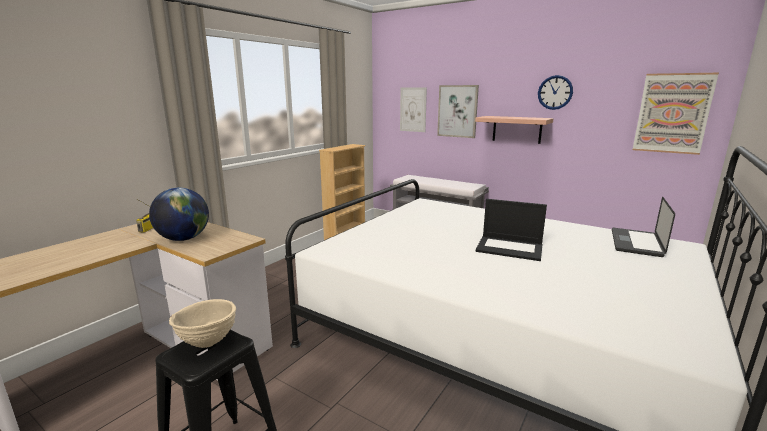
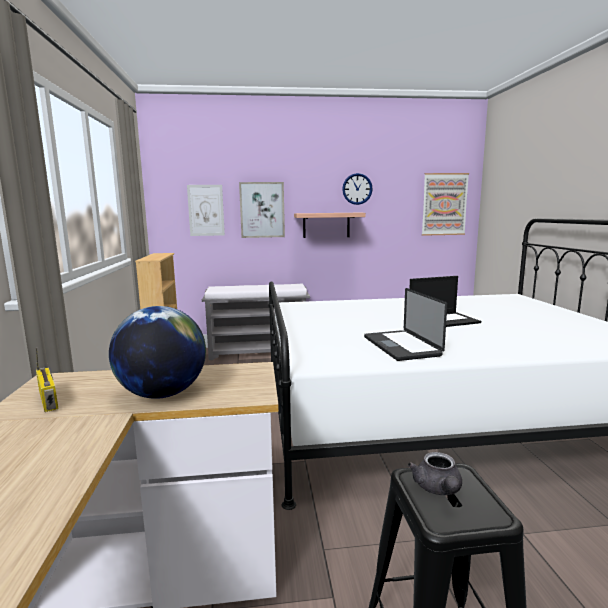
camera: 40 degrees left, 5 degrees down
beige bowl [169,299,236,348] -> grey teapot [408,452,462,495]
laptop [612,196,675,257] -> laptop moved to [364,288,447,361]

